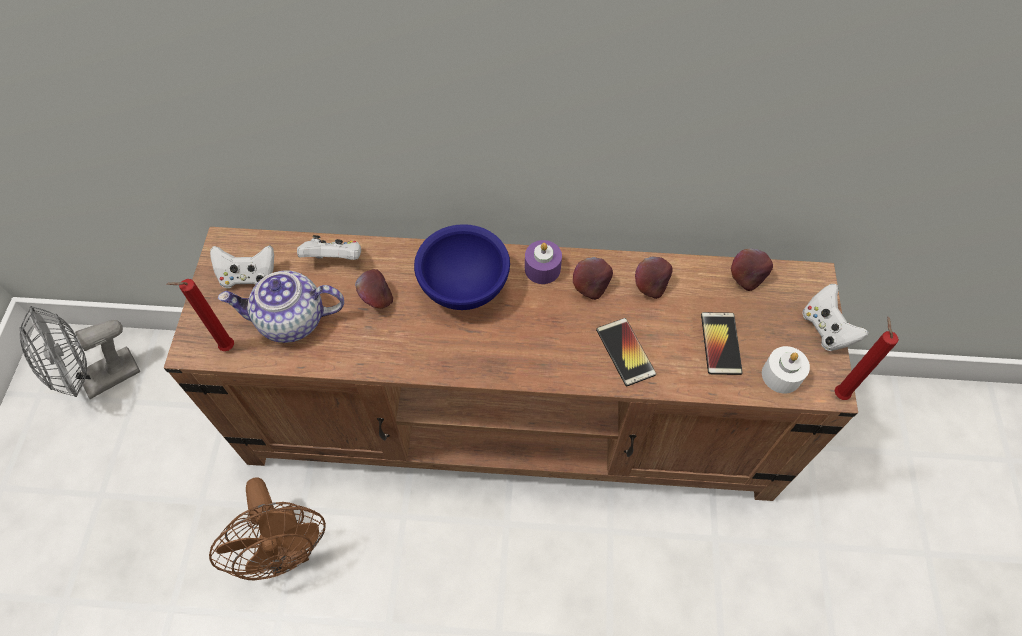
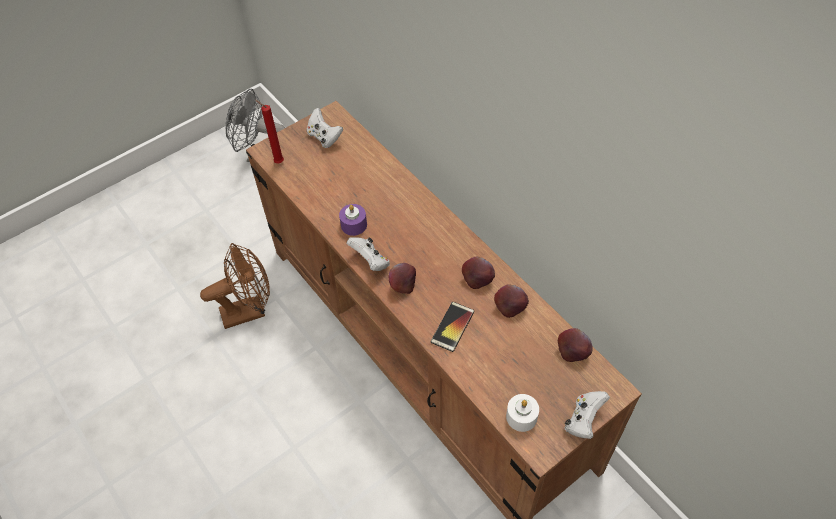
camera: 50 degrees right, 5 degrees down
brown fan [209,477,326,580] -> brown fan turned 135 degrees counterclockwise [200,243,270,329]
teapot [218,270,344,343] -> none
white game controller [297,235,361,260] -> white game controller moved to [347,237,390,271]
apple [355,269,393,309] -> apple moved to [389,263,416,294]
blue bowl [414,224,510,310] -> none
purple candle [525,240,562,284] -> purple candle moved to [339,204,367,236]
phone [701,312,743,375] -> none
red candle [834,317,899,400] -> none

